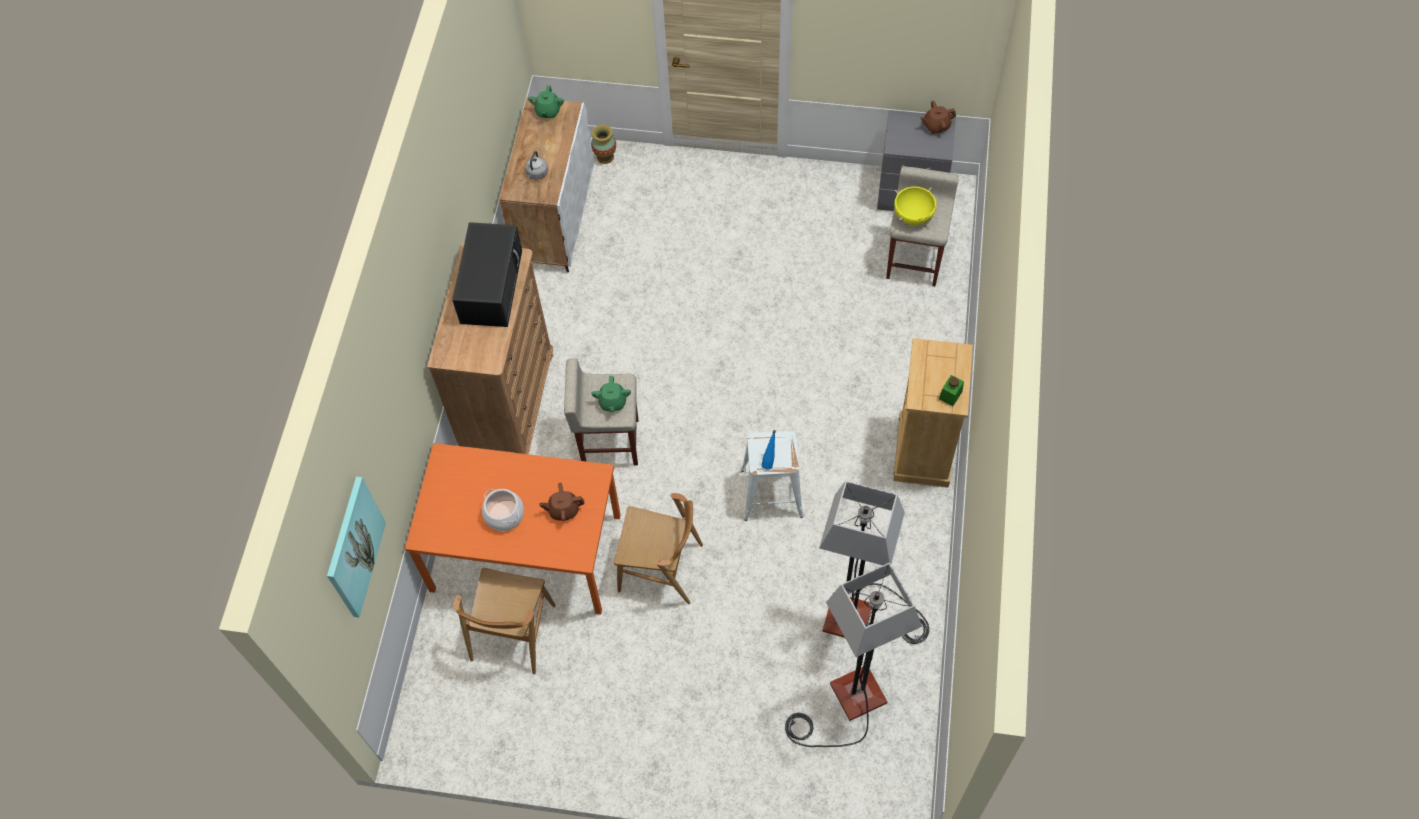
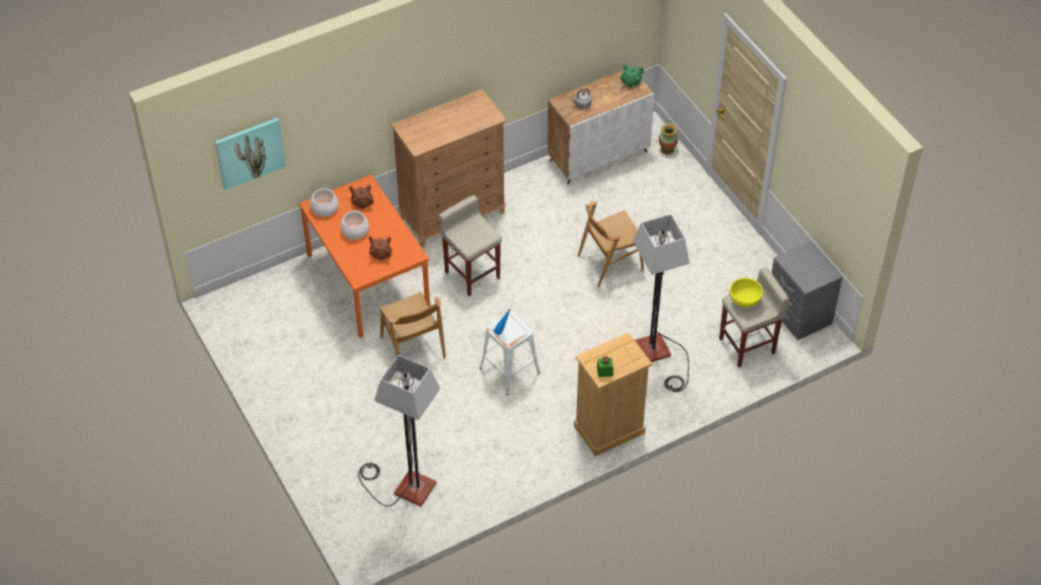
camera: 50 degrees right, 10 degrees down
black microwave [452,222,522,327] -> none
brown chair [453,568,556,674] -> brown chair moved to [578,202,644,287]
green teapot [591,376,631,412] -> none
floor lamp [819,481,929,644] -> floor lamp moved to [633,214,690,392]
brown teapot [920,101,956,134] -> brown teapot moved to [349,185,374,209]
none -> cooking pot [310,187,338,217]

